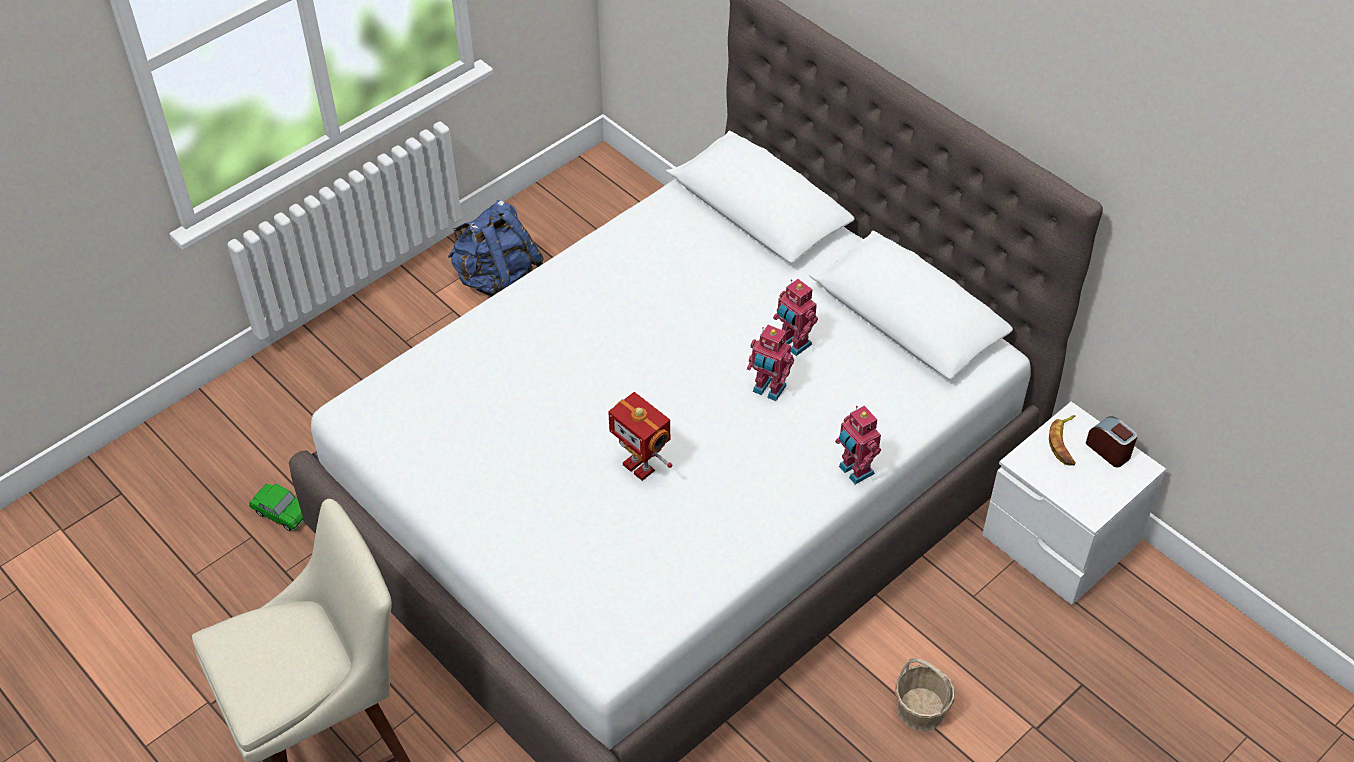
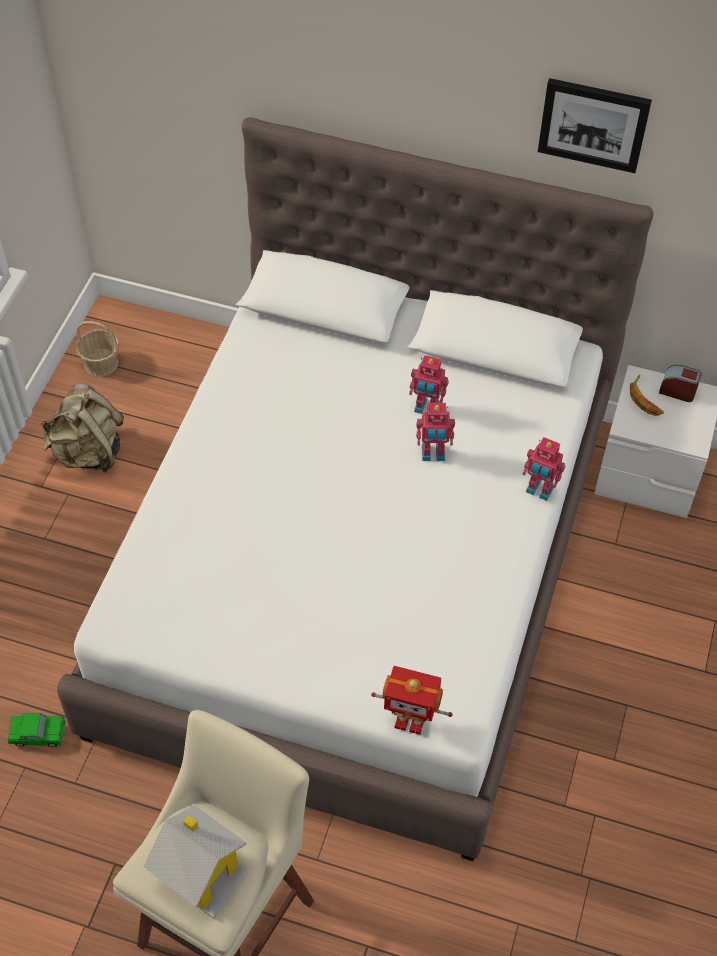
camera: 30 degrees left, 5 degrees up
blue backpack [448,200,544,297] -> beige backpack [41,383,124,473]
toy robot [608,392,672,481] -> toy robot moved to [371,666,453,735]
basket [895,658,955,731] -> basket moved to [76,321,119,376]
none -> toy house [144,805,248,919]
none -> picture [538,78,652,173]

